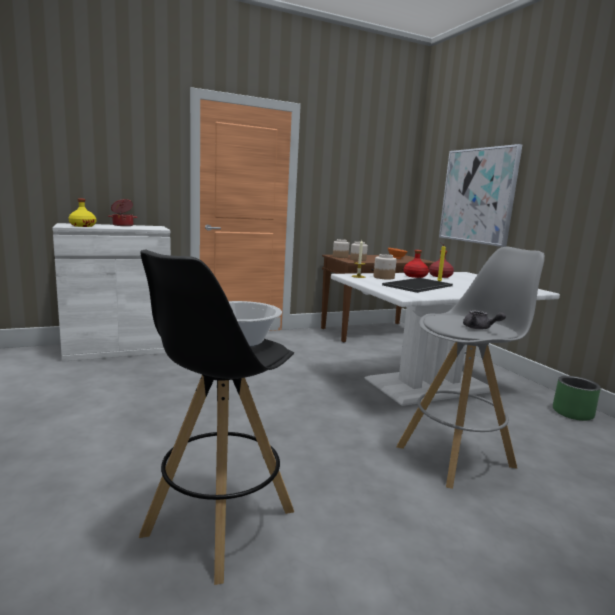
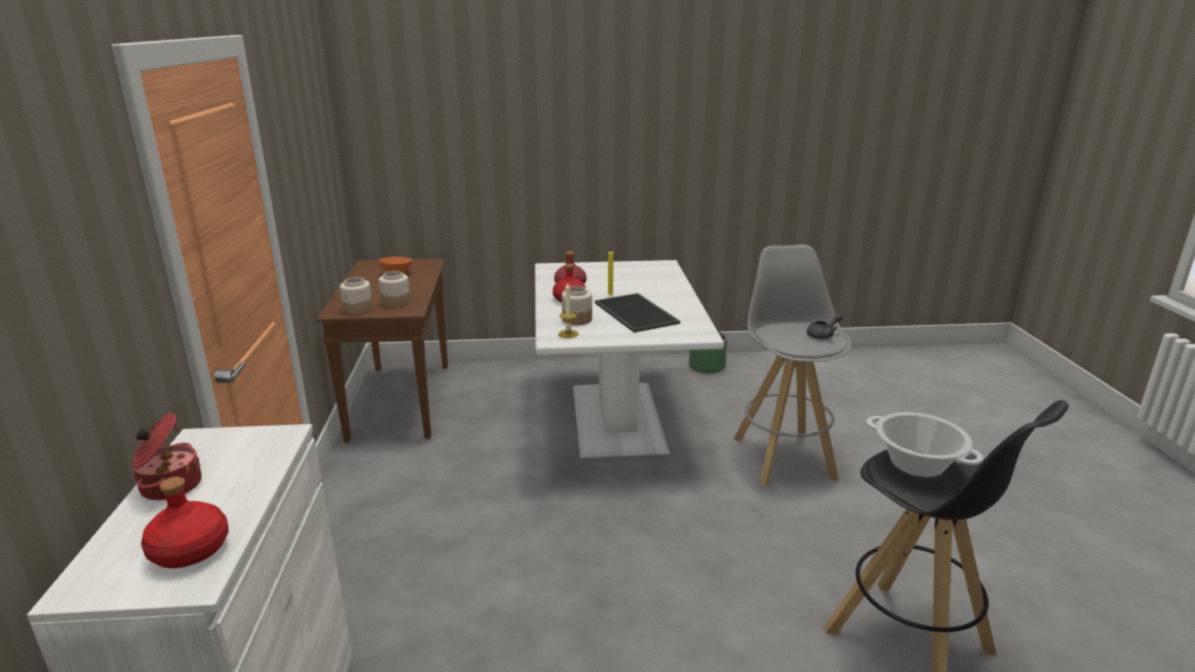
camera: 70 degrees left, 10 degrees up
yellow bottle [69,198,96,227] -> red bottle [141,477,229,568]
picture [439,144,522,247] -> none

